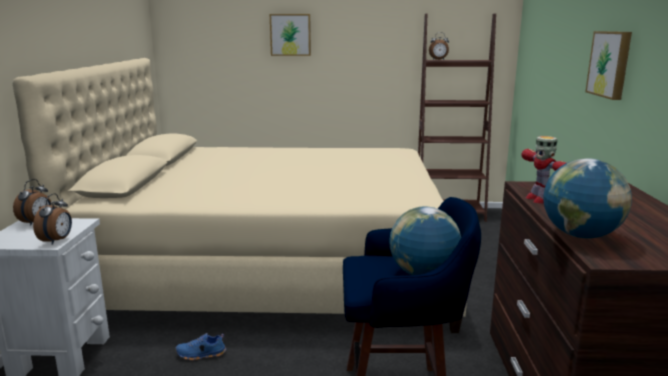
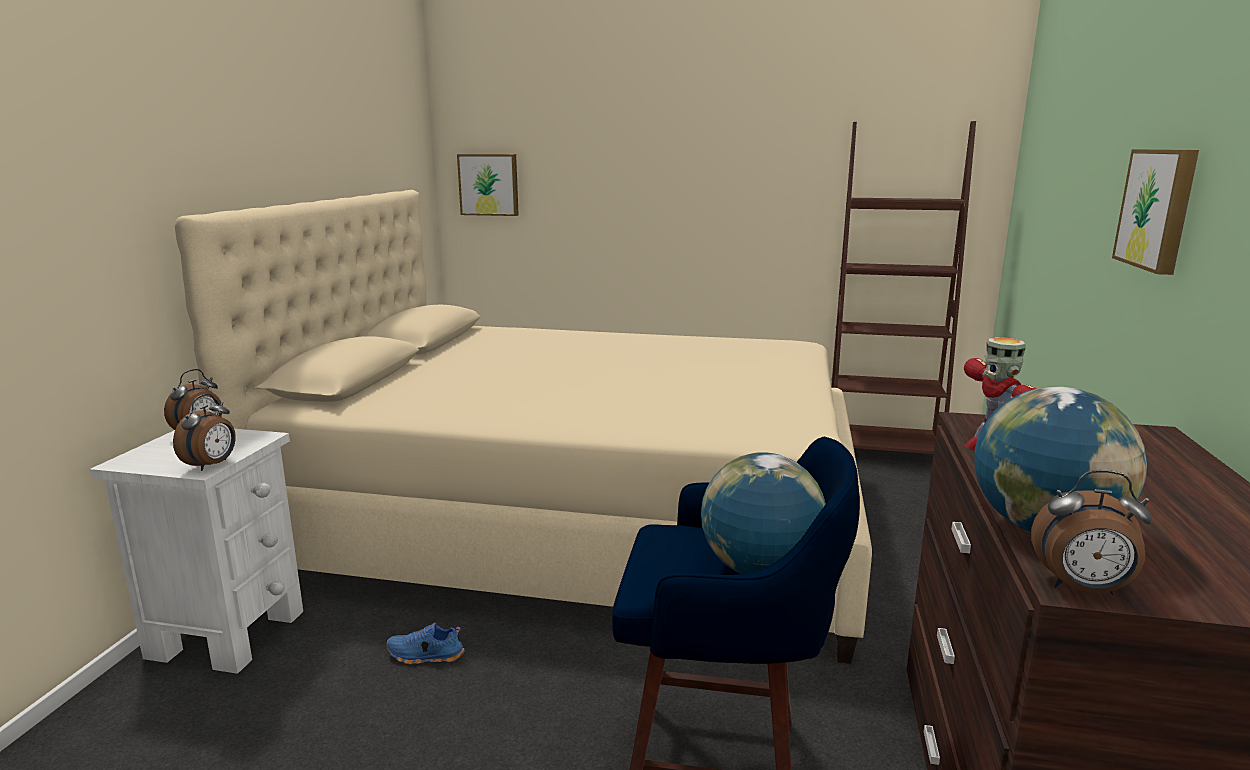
camera: 10 degrees right, 0 degrees up
picture [270,14,311,56] -> picture moved to [457,154,519,216]
alarm clock [429,32,449,60] -> alarm clock moved to [1031,470,1153,595]

